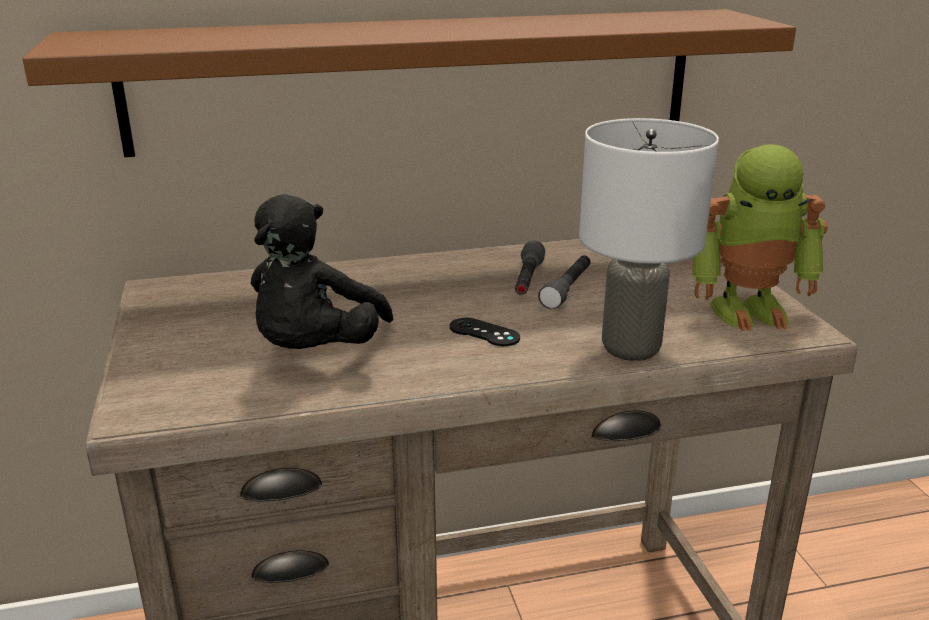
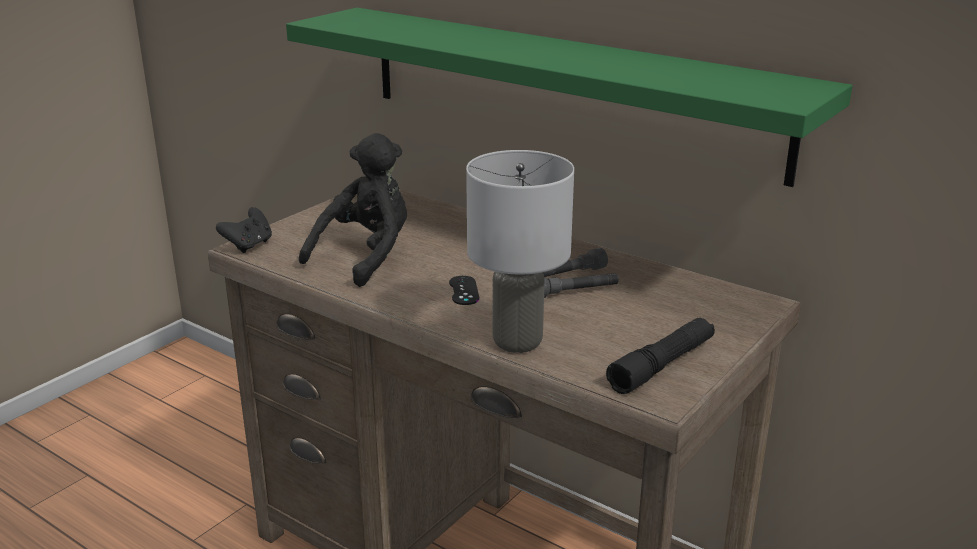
camera: 50 degrees right, 0 degrees up
brown shelf [22,9,796,157] -> green shelf [286,8,852,187]
black plush toy [251,194,393,349] -> black plush toy turned 150 degrees clockwise [299,133,407,287]
toy robot [692,144,828,331] -> black flashlight [606,318,715,394]
none -> black game controller [216,207,272,253]

